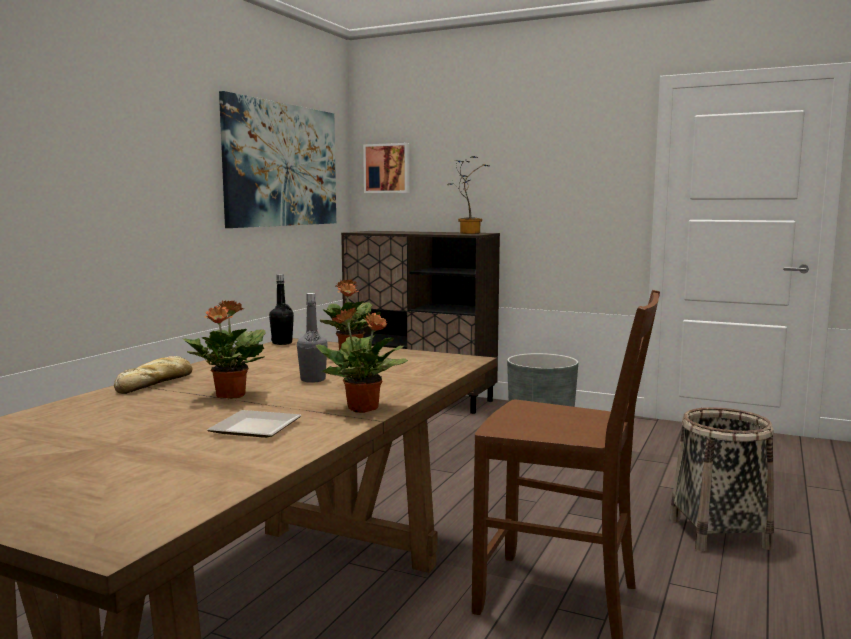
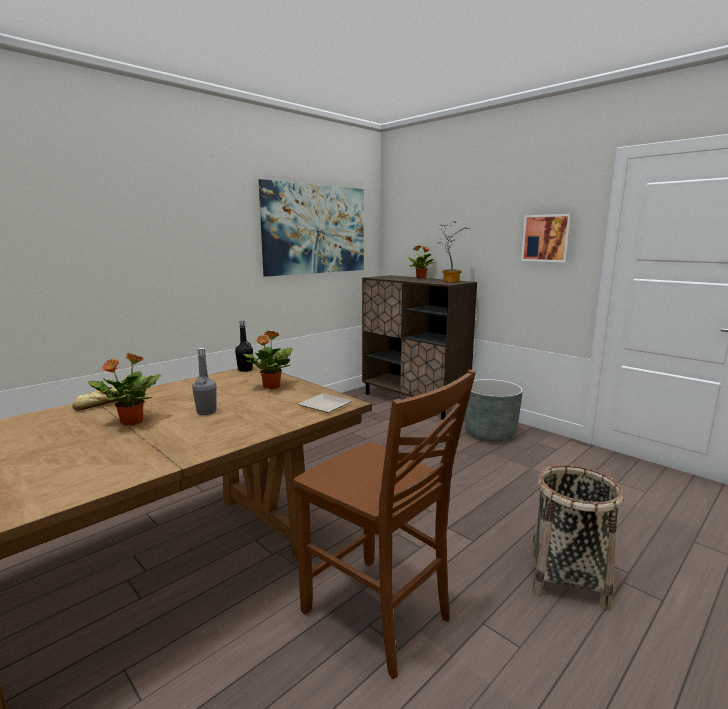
camera: 20 degrees right, 5 degrees up
plate [207,410,302,438] -> plate moved to [298,393,352,413]
potted plant [316,308,408,413] -> potted plant moved to [408,245,434,278]
picture [363,143,409,193] -> picture moved to [521,214,573,263]

